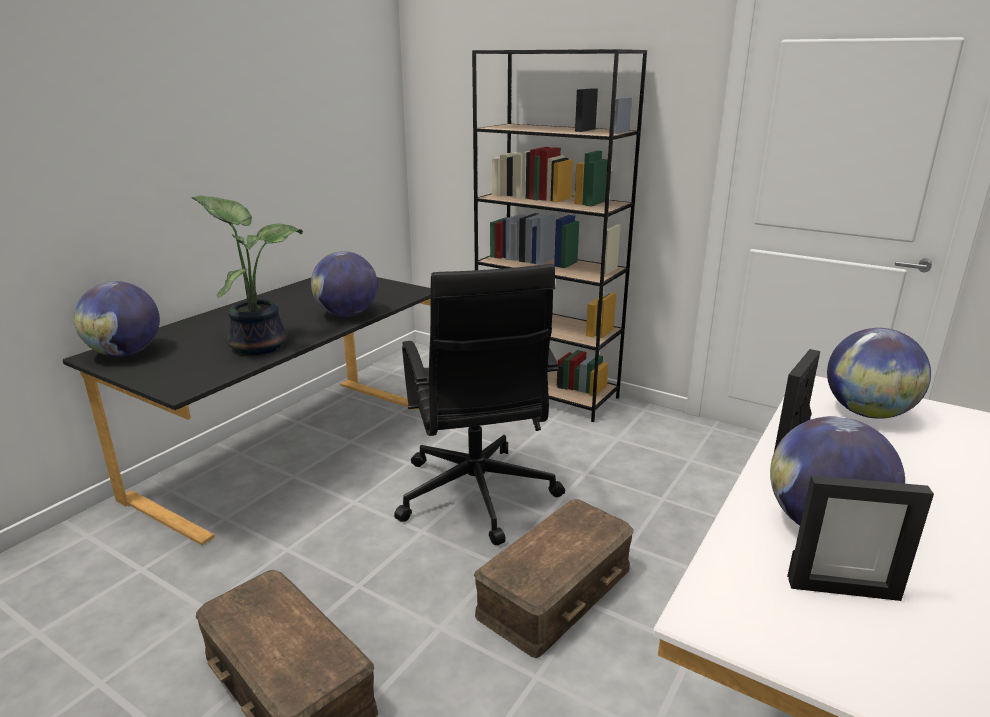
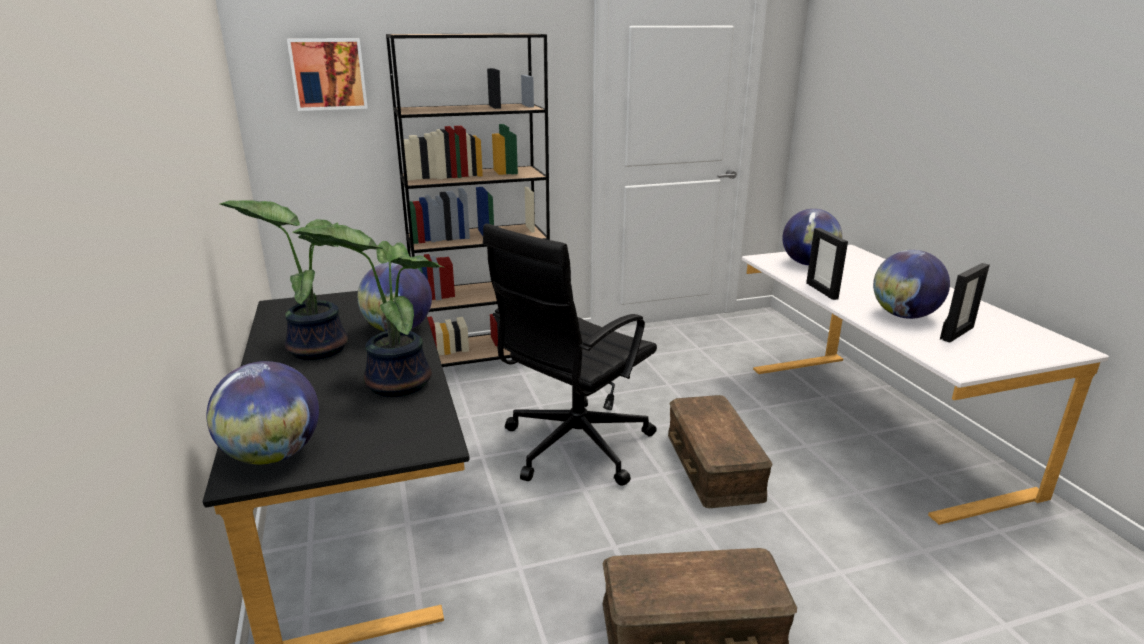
camera: 50 degrees left, 0 degrees up
black office chair [394,264,565,545] -> black office chair turned 105 degrees clockwise [483,224,657,486]
none -> potted plant [220,200,349,360]
none -> picture [287,38,368,111]

